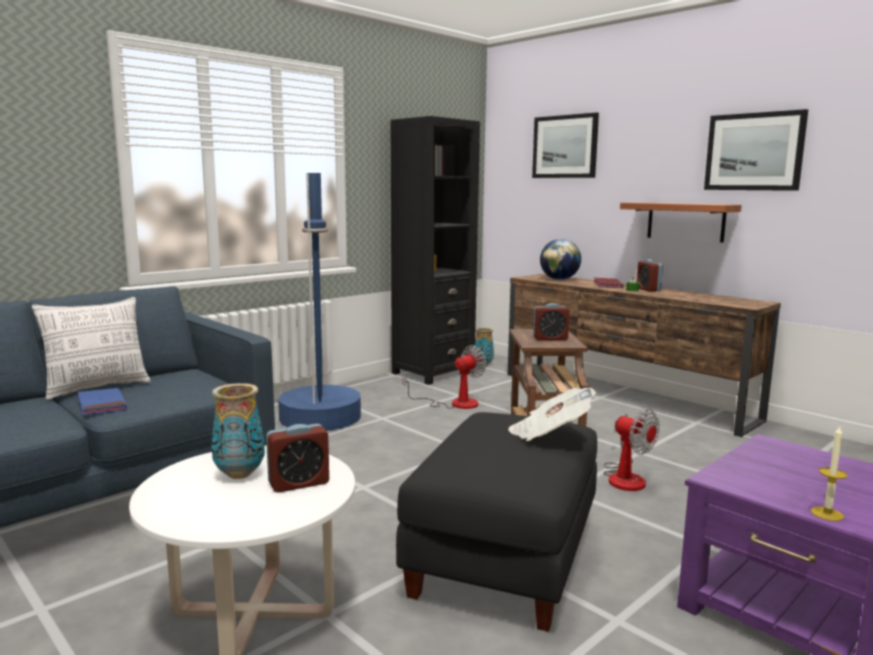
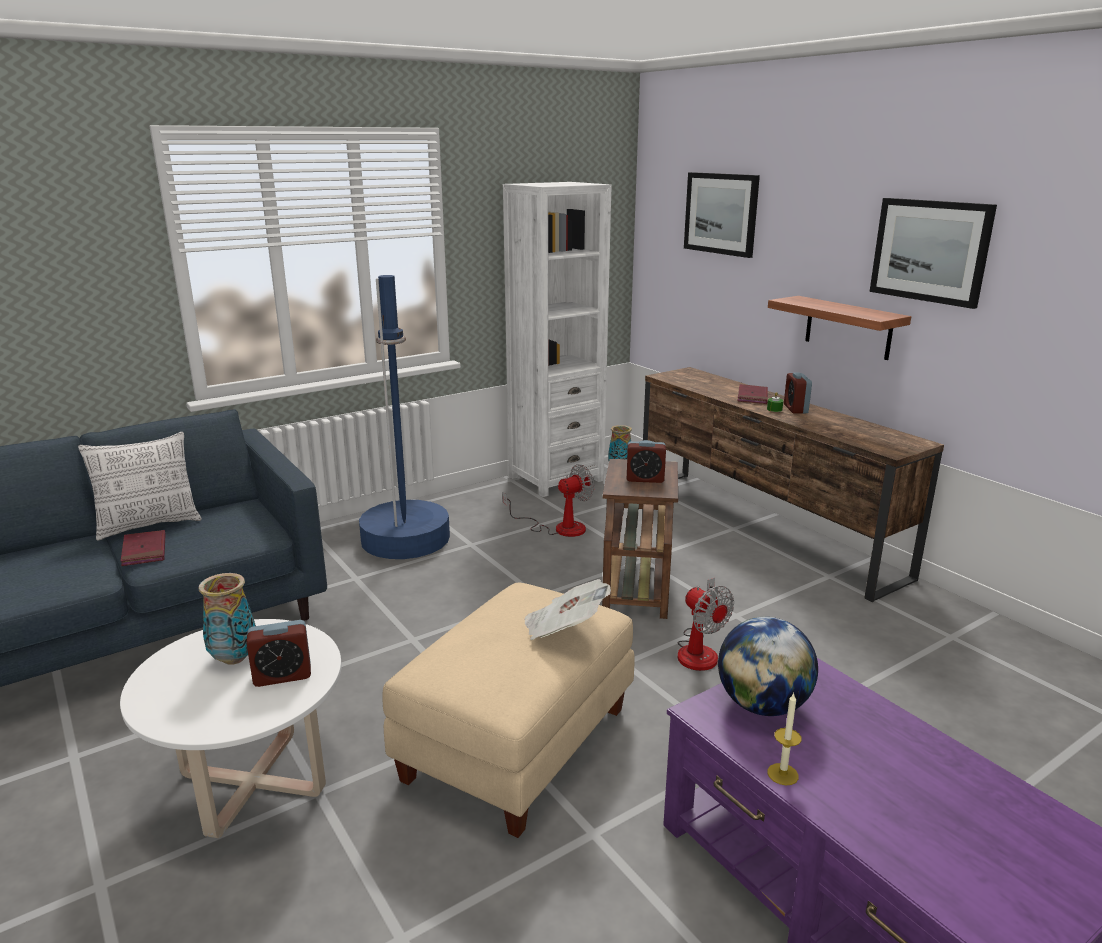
camera: 10 degrees right, 10 degrees up
blue book [78,388,127,415] -> red book [121,530,166,566]
black bookcase [391,116,480,385] -> white bookcase [503,182,612,497]
black ottoman [396,412,597,632] -> beige ottoman [382,583,635,838]
globe [540,239,581,280] -> globe moved to [718,617,818,716]

